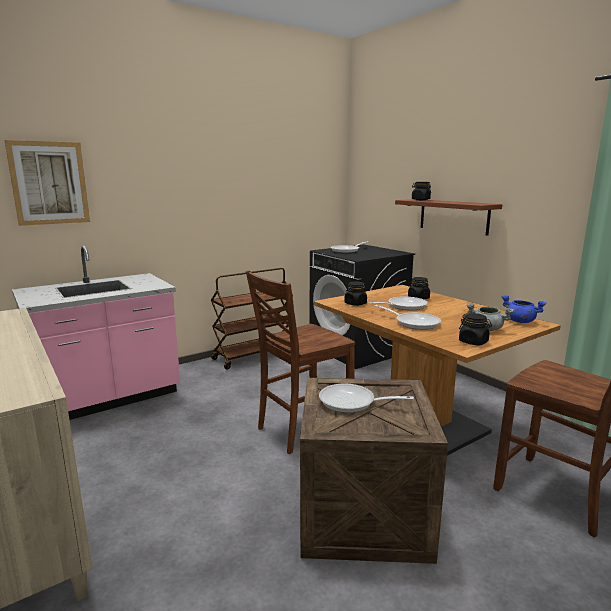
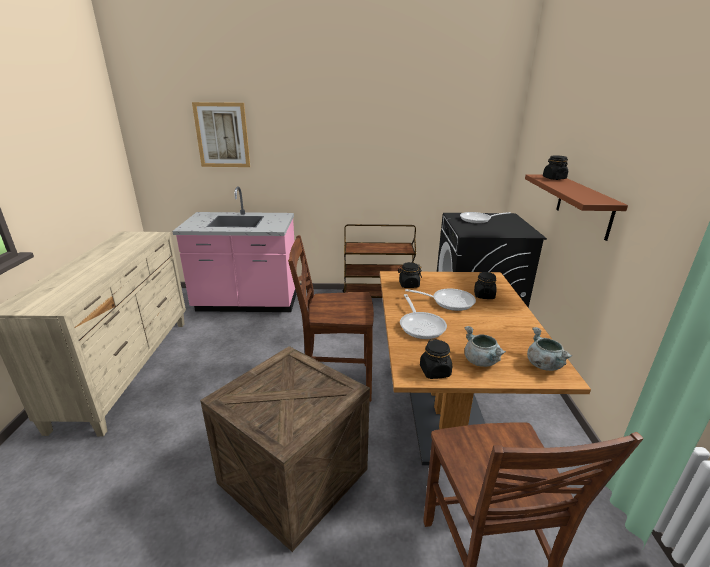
camera: 35 degrees right, 10 degrees up
frying pan [319,384,414,413] -> none
blue cooking pot [501,295,546,323] -> grey cooking pot [527,327,573,371]

